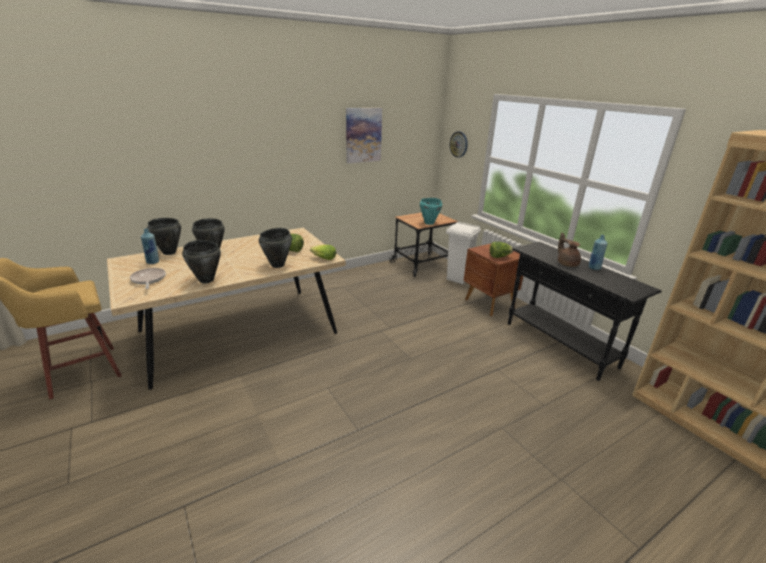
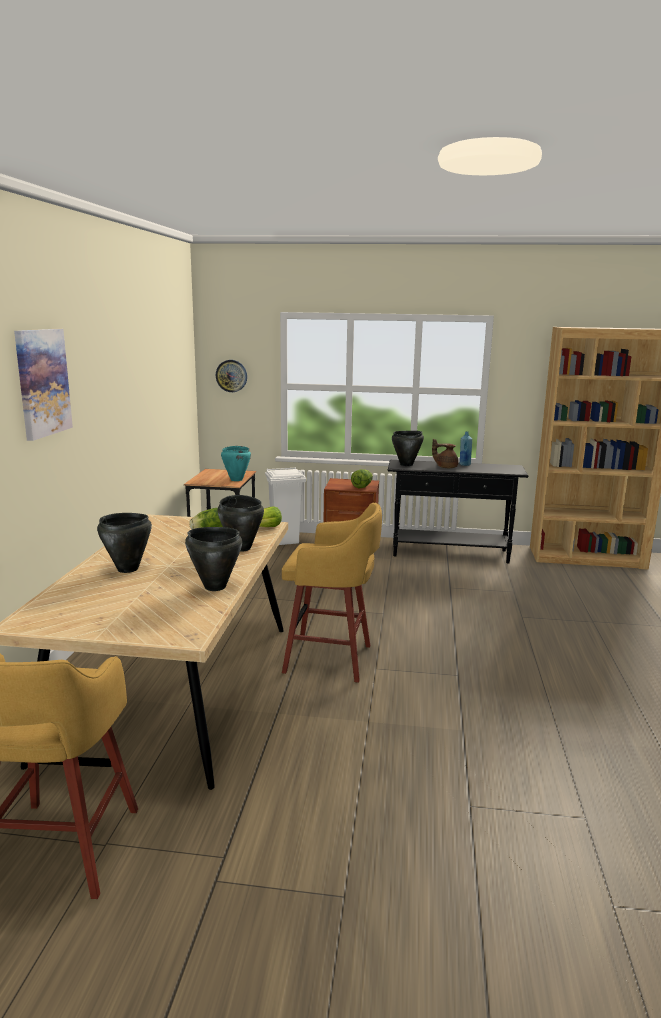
camera: 50 degrees left, 10 degrees down
frying pan [130,268,166,289] -> none
blue bottle [141,229,159,264] -> none
black cooking pot [147,218,181,255] -> black cooking pot moved to [392,431,424,466]
picture [346,108,382,164] -> picture moved to [14,329,73,441]
none -> yellow stool [282,503,382,683]

